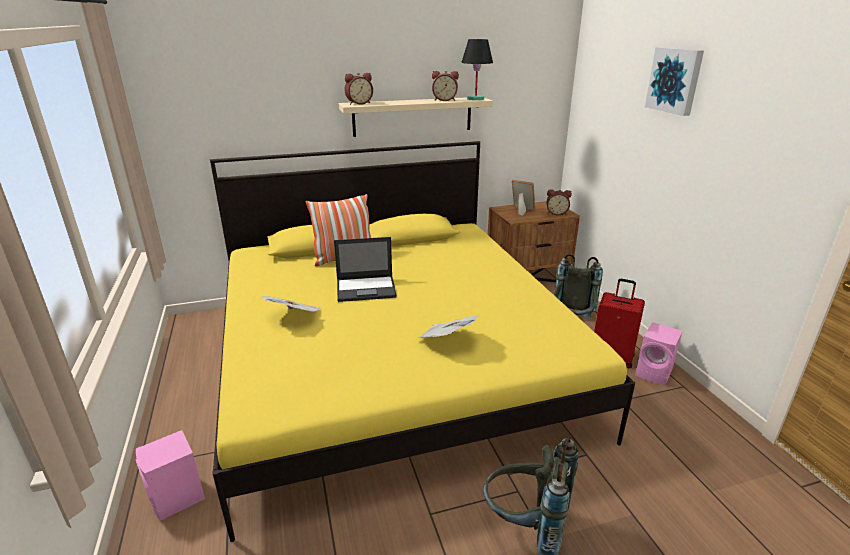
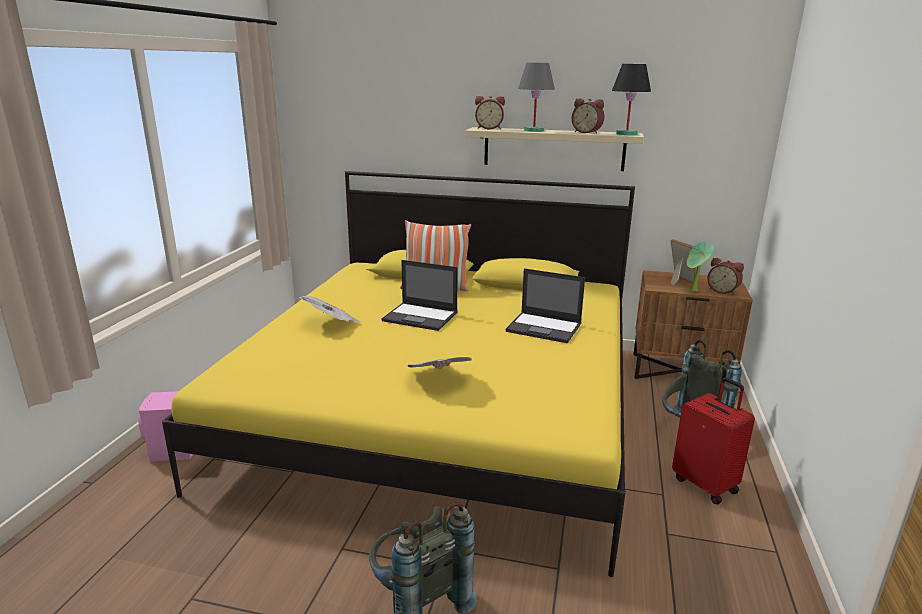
camera: 30 degrees right, 5 degrees down
pink speaker [635,322,682,385] -> none
picture [645,47,704,116] -> none
none -> laptop [505,268,585,343]
none -> grey table lamp [518,63,555,132]
none -> potted plant [687,242,714,292]

